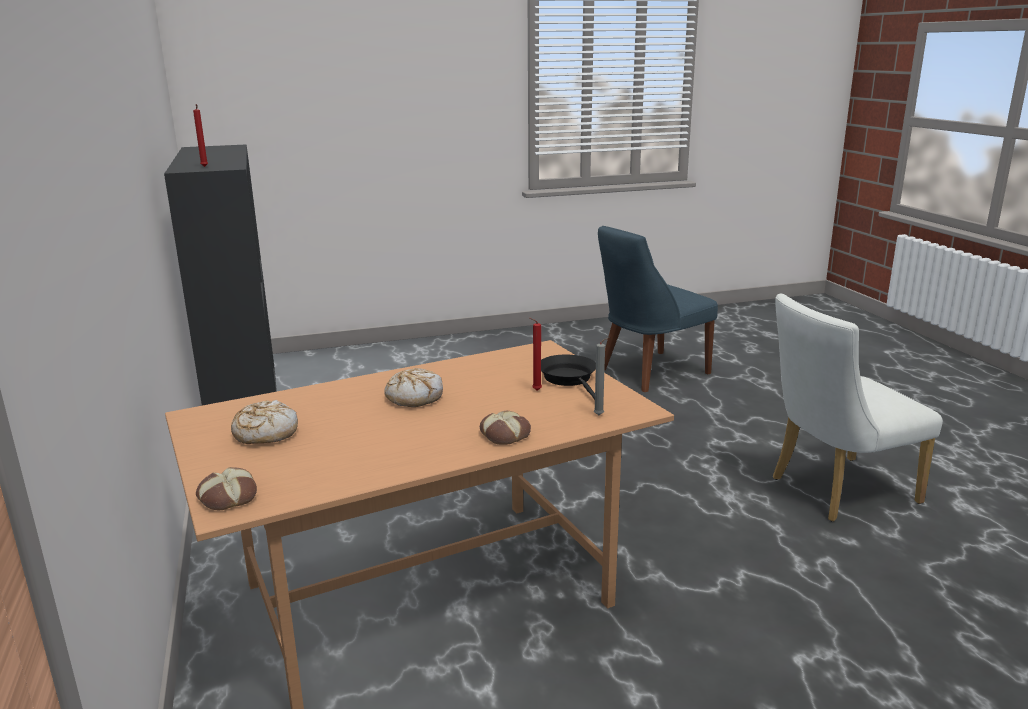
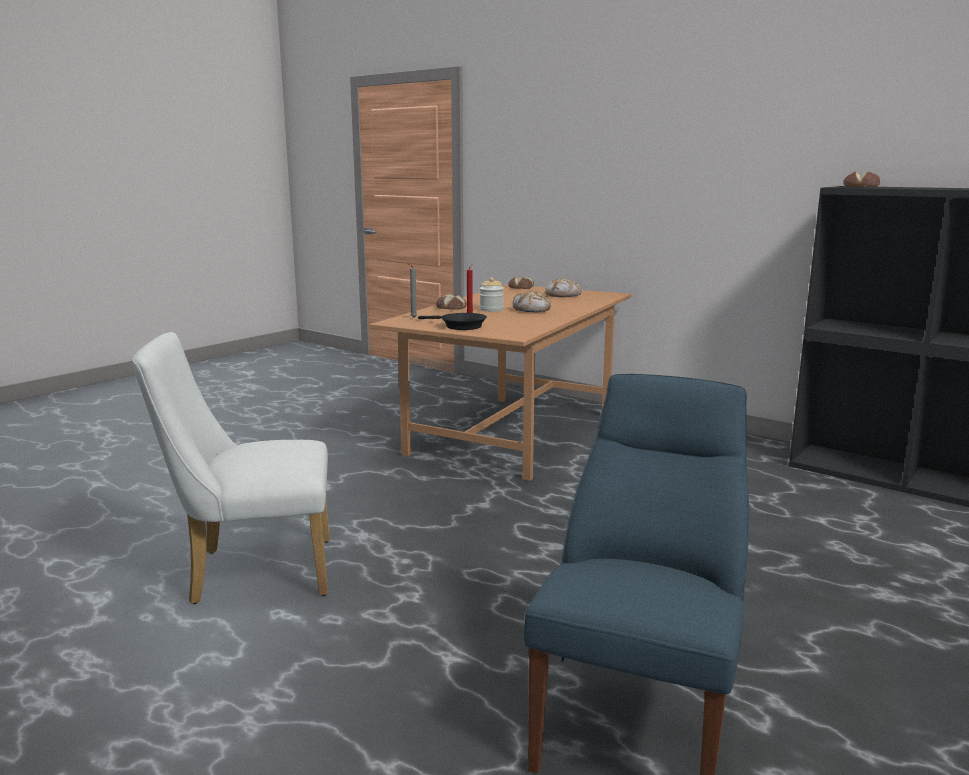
camera: 145 degrees right, 5 degrees down
red candle [193,104,208,167] -> bread [843,172,880,187]
white chair [773,293,943,522] -> white chair turned 135 degrees counterclockwise [132,332,330,604]
none -> jar [480,277,504,312]

